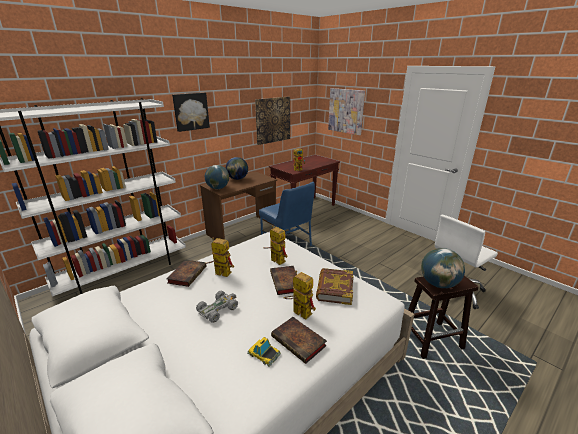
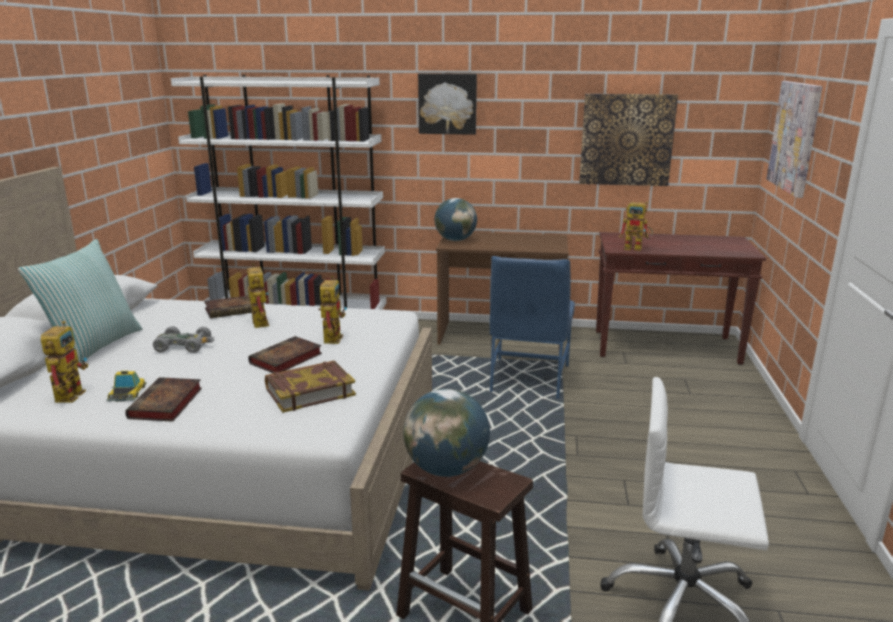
camera: 50 degrees right, 5 degrees down
globe [226,157,248,180] -> none
toy robot [283,271,316,320] -> toy robot moved to [41,321,88,403]
none -> pillow [18,239,142,363]

